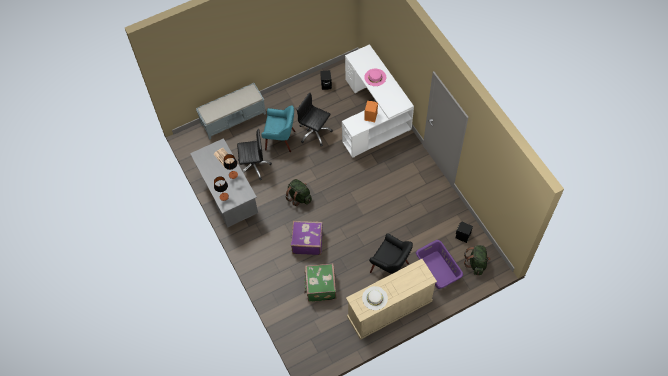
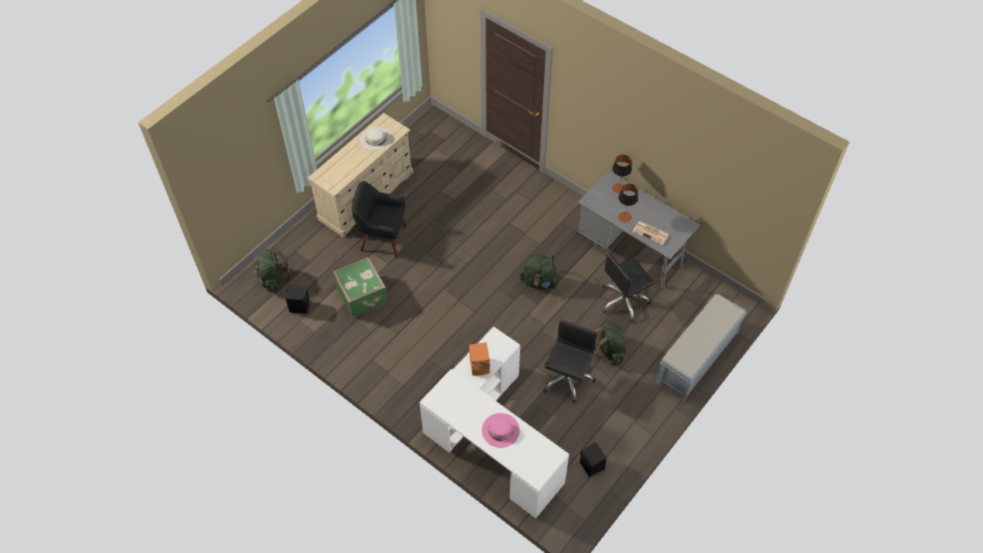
camera: 155 degrees right, 5 degrees down
turquoise armchair [261,105,295,152] -> green backpack [594,321,628,365]
purple suitcase [291,221,323,255] -> none
black office chair [297,92,333,146] -> black office chair turned 75 degrees counterclockwise [543,319,597,403]
green suitcase [304,263,336,302] -> green suitcase moved to [333,257,388,317]
purple laundry basket [416,240,463,289] -> none

